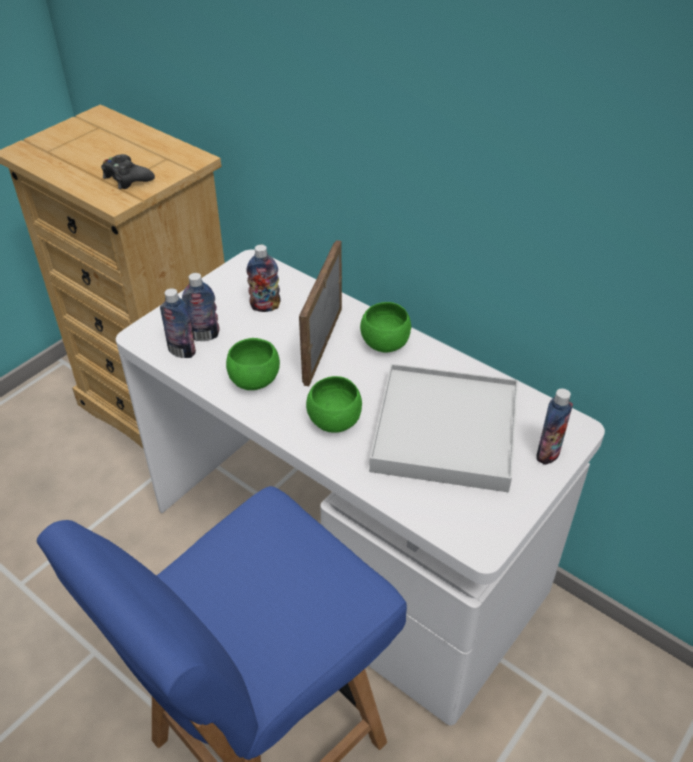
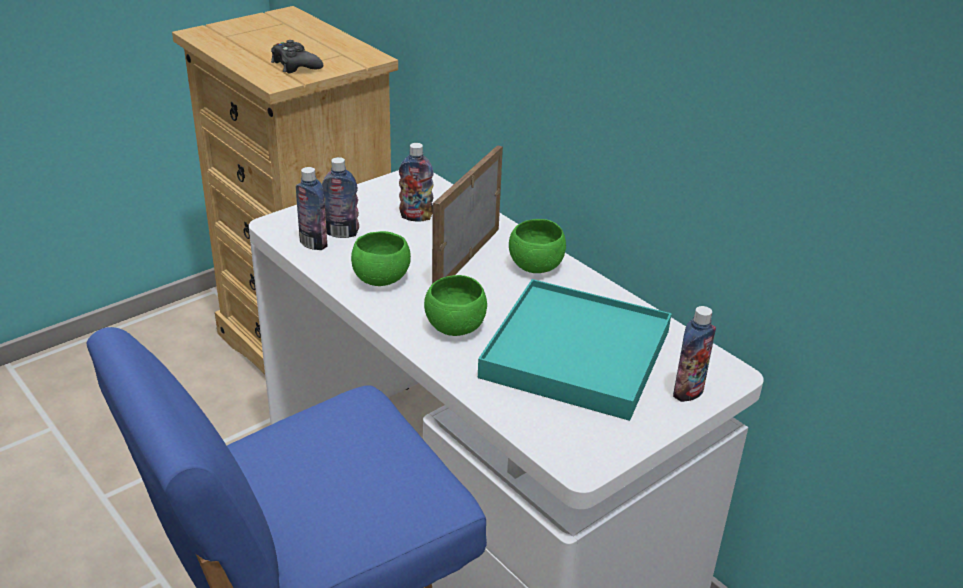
camera: 10 degrees right, 10 degrees down
white tray [369,364,518,492] -> turquoise tray [478,279,672,421]

